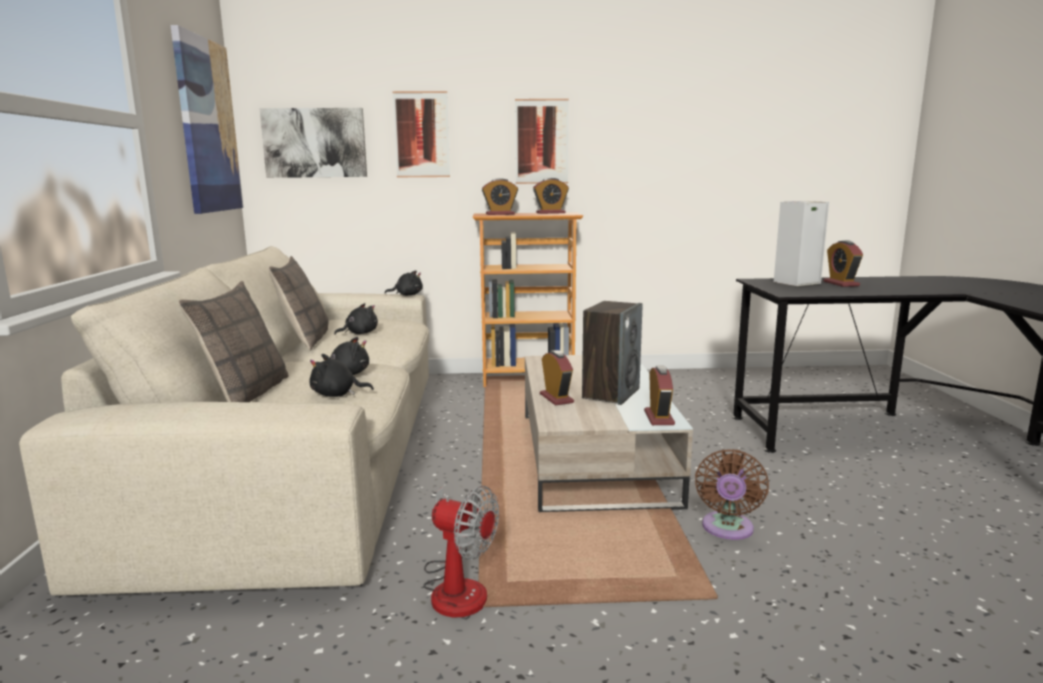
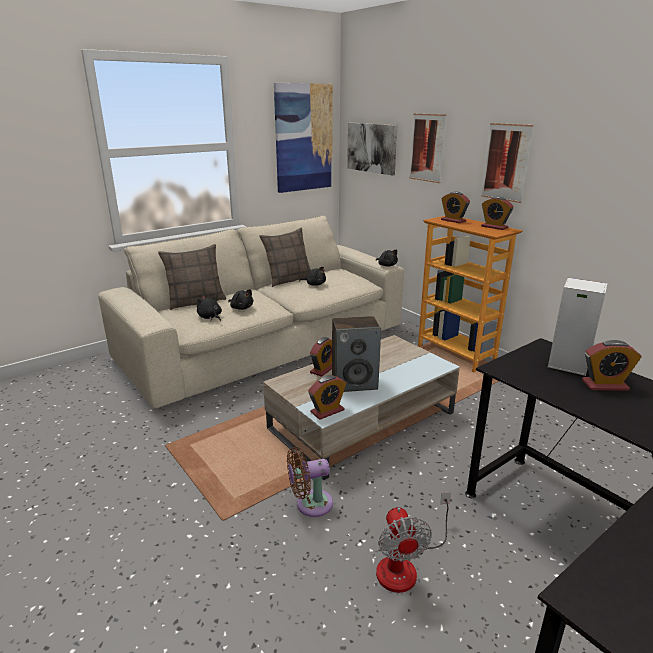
camera: 55 degrees right, 10 degrees up
fan [423,486,499,618] -> fan moved to [376,492,451,593]
alarm clock [823,240,863,287] -> alarm clock turned 135 degrees counterclockwise [582,340,642,391]

